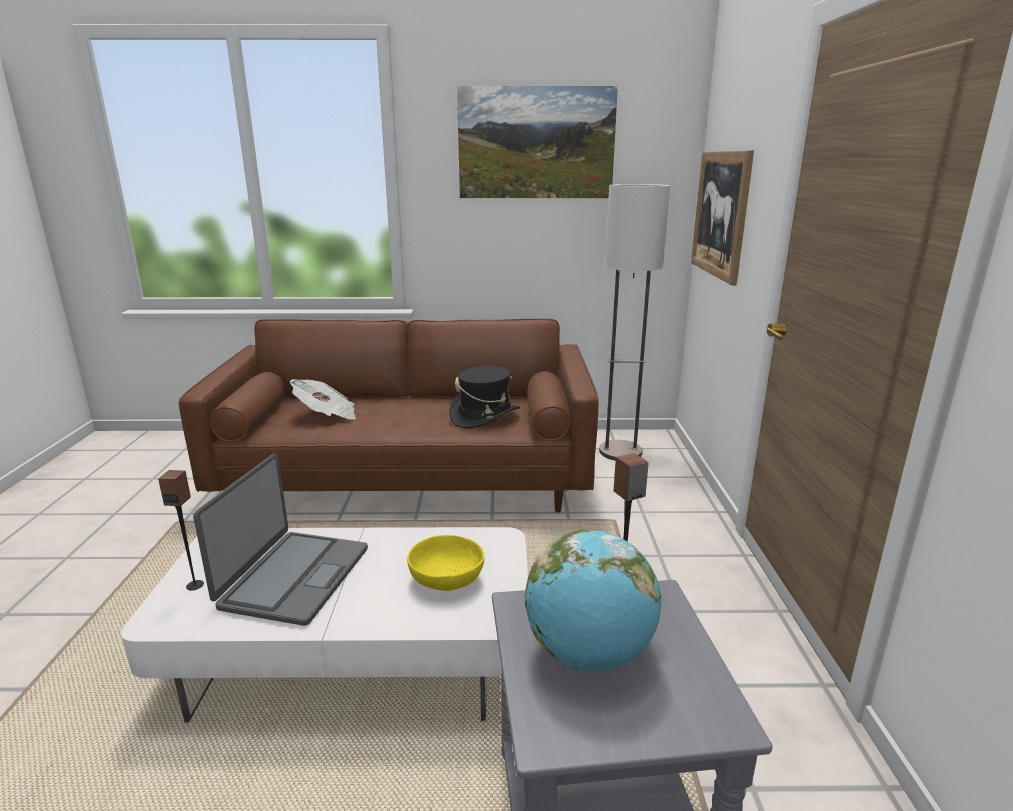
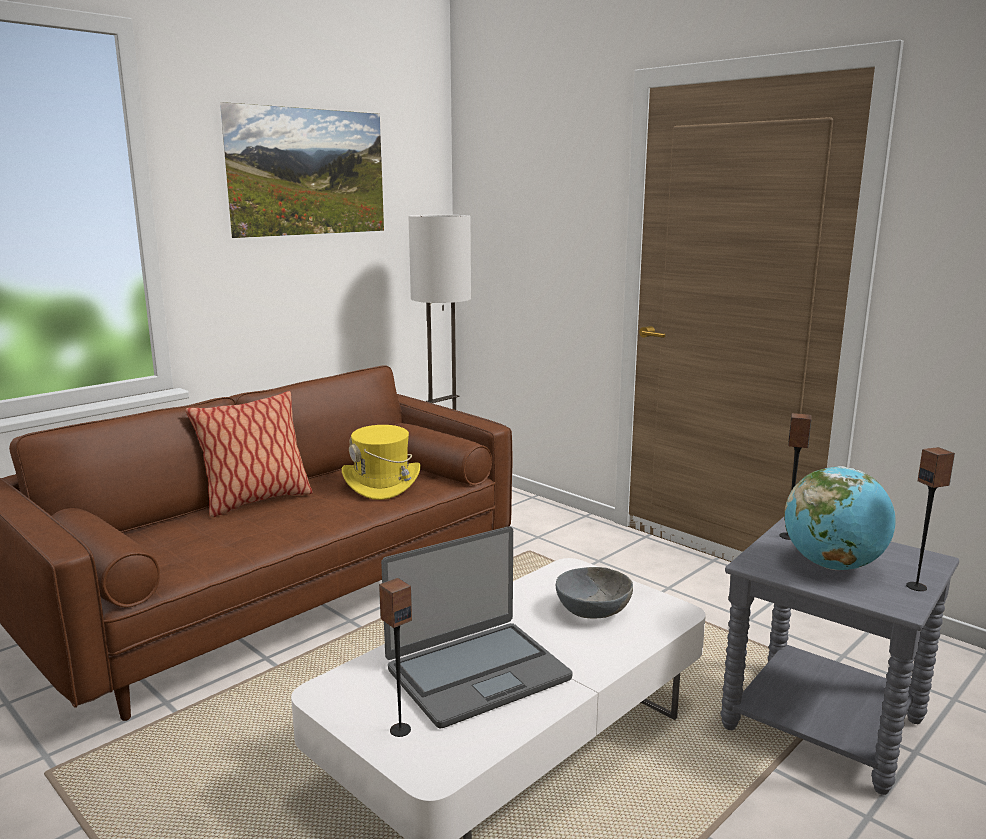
camera: 45 degrees left, 5 degrees down
laptop [193,453,368,626] -> laptop turned 90 degrees clockwise [381,527,572,729]
newspaper [290,379,356,420] -> none
yellow bowl [407,535,484,591] -> grey bowl [556,567,633,618]
black hat [449,366,520,429] -> yellow hat [342,425,421,500]
picture [691,151,754,285] -> none
none -> pillow [185,391,313,517]
none -> speaker [906,447,955,591]

